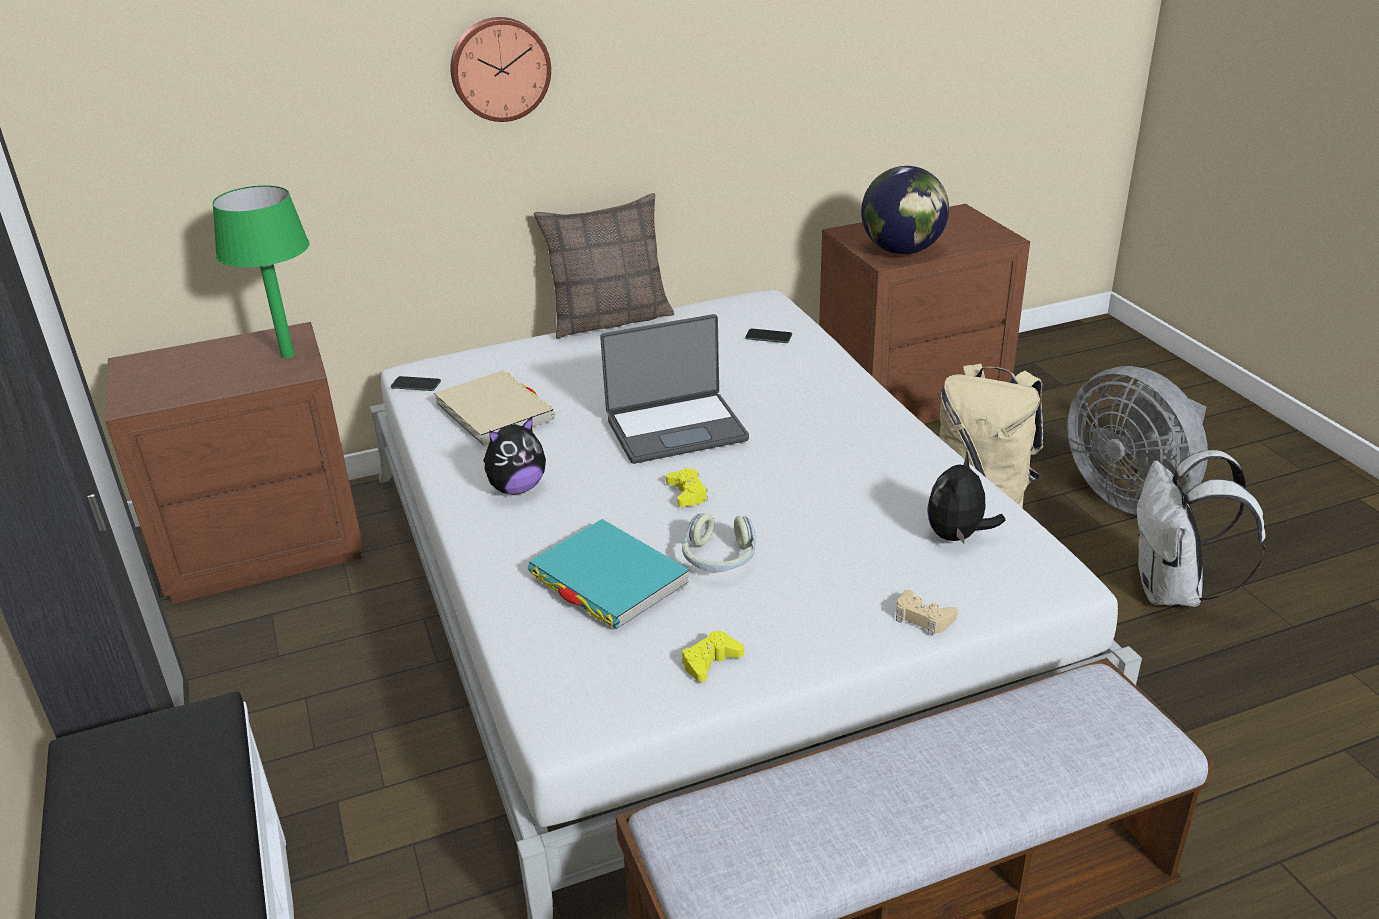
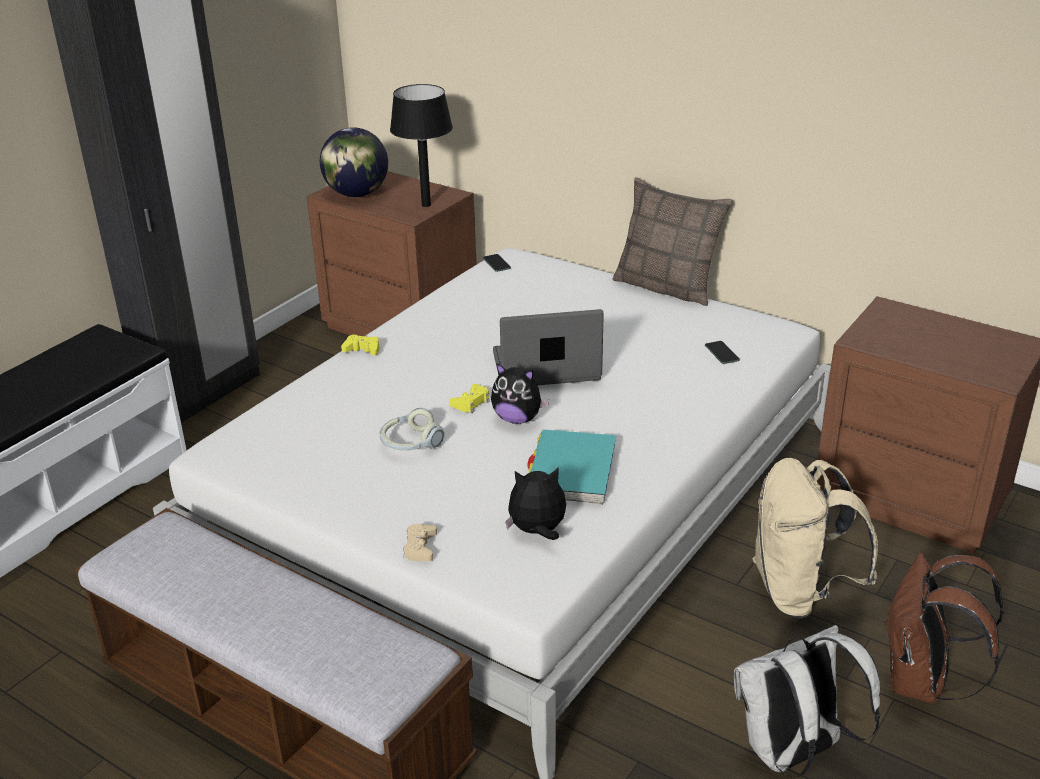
camera: 55 degrees right, 0 degrees up
green table lamp [212,185,310,358] -> black table lamp [390,84,453,207]
beige book [434,370,555,447] -> none
wall clock [450,17,551,122] -> none
plush toy [483,417,546,494] -> plush toy moved to [491,363,549,424]
turquoise book [528,519,690,629] -> turquoise book moved to [528,430,616,505]
laptop [600,314,749,464] -> laptop turned 135 degrees clockwise [493,309,604,386]
yellow game controller [682,631,744,682] -> yellow game controller moved to [341,334,380,355]
globe [861,166,949,255] -> globe moved to [320,127,388,197]
grey fan [1067,366,1208,515] -> brown backpack [884,553,1004,704]

